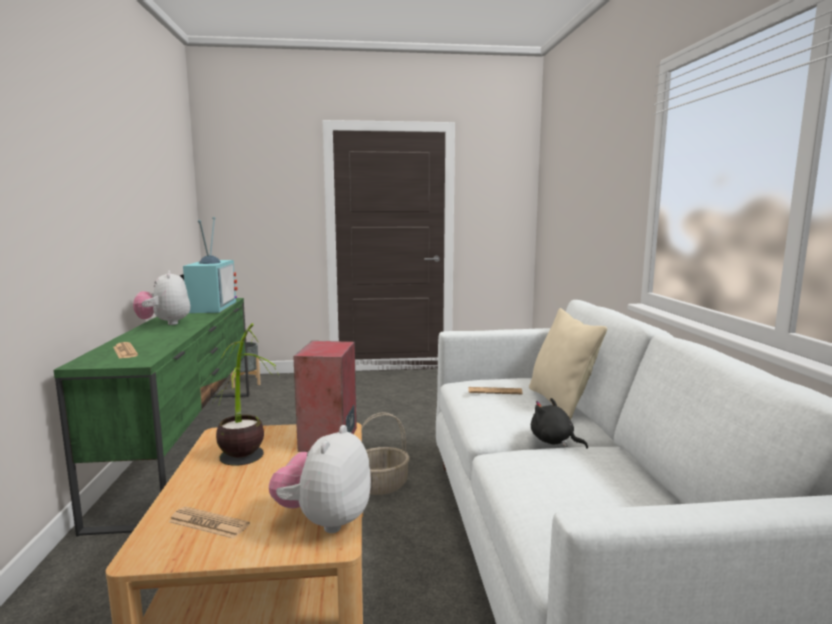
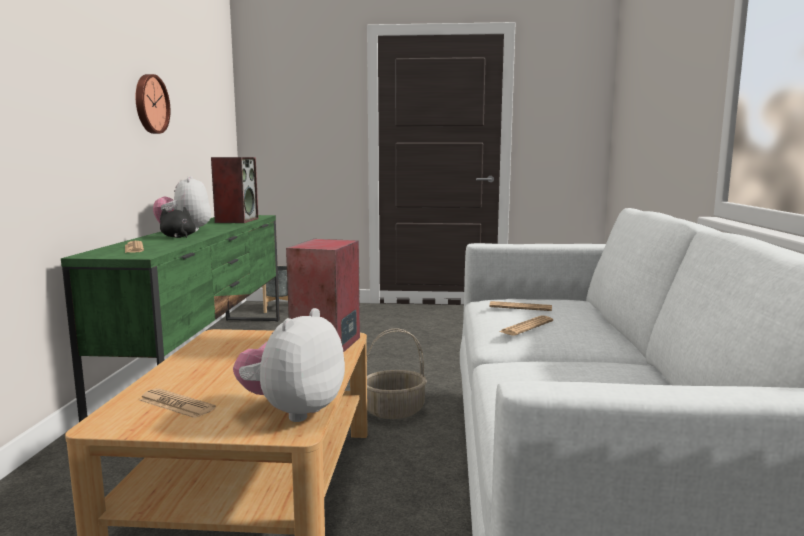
camera: 10 degrees right, 0 degrees up
television [180,217,237,313] -> speaker [211,157,258,223]
potted plant [213,323,280,466] -> none
beige pillow [529,308,607,420] -> none
black plush toy [531,398,588,449] -> black plush toy moved to [160,207,196,238]
none -> wall clock [136,74,170,134]
none -> newspaper [499,316,553,336]

